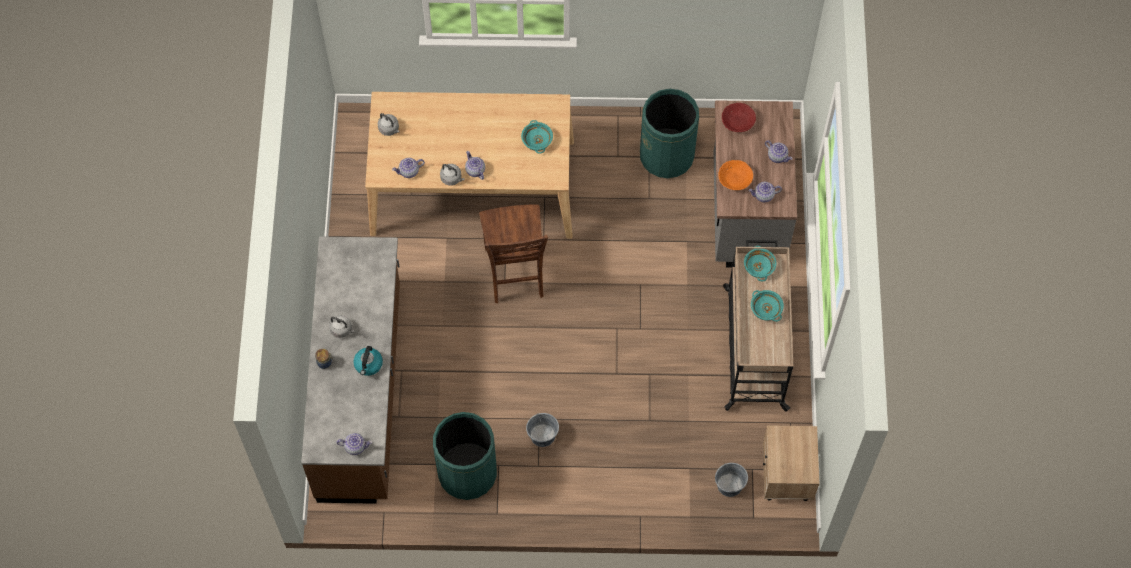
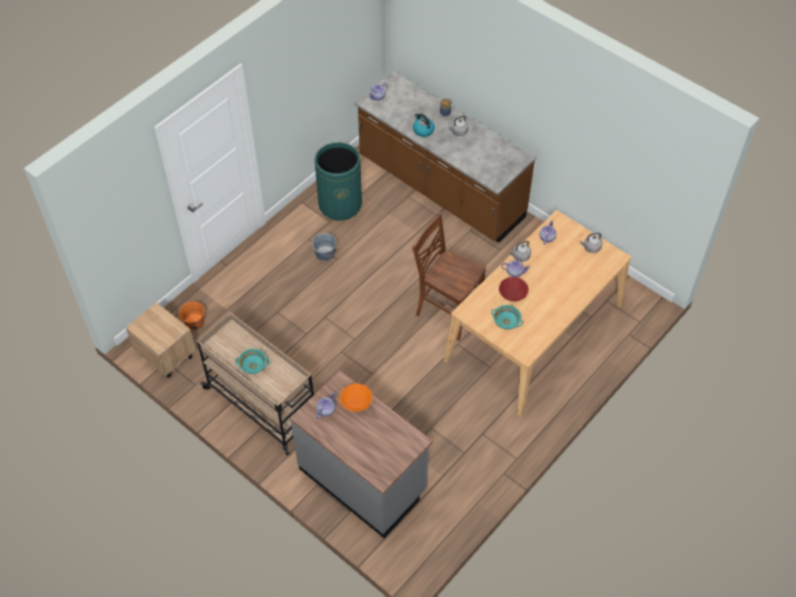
camera: 130 degrees right, 10 degrees down
green trash can [640,89,699,178] -> none
grey bucket [715,463,748,497] -> orange bucket [179,301,205,330]
red bowl [722,103,756,132] -> red bowl moved to [499,277,529,302]
turquoise bowl [744,246,776,281] -> none
teapot [765,140,792,163] -> none

